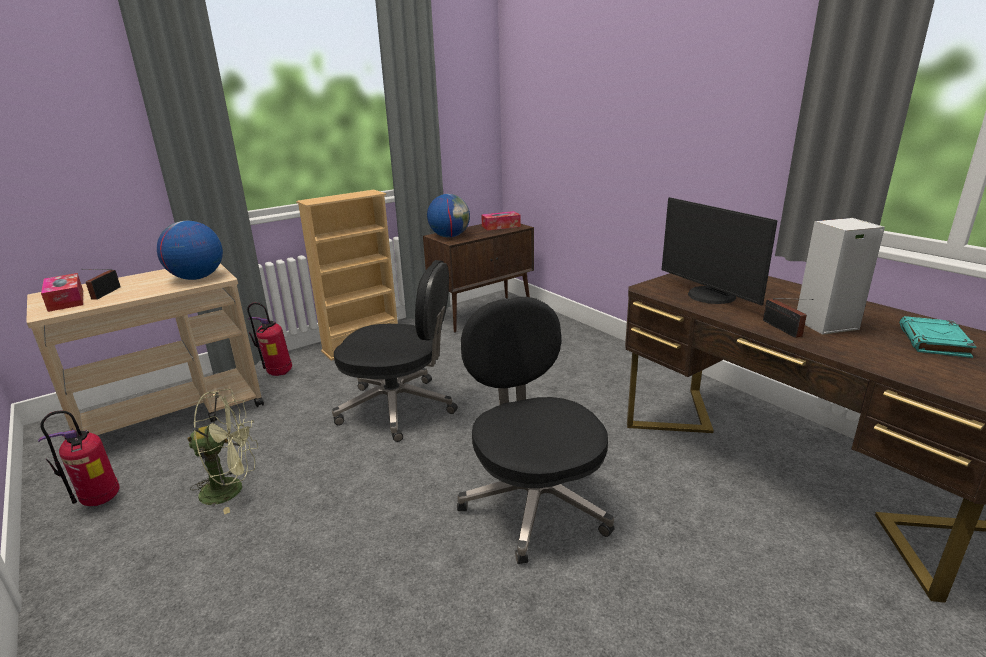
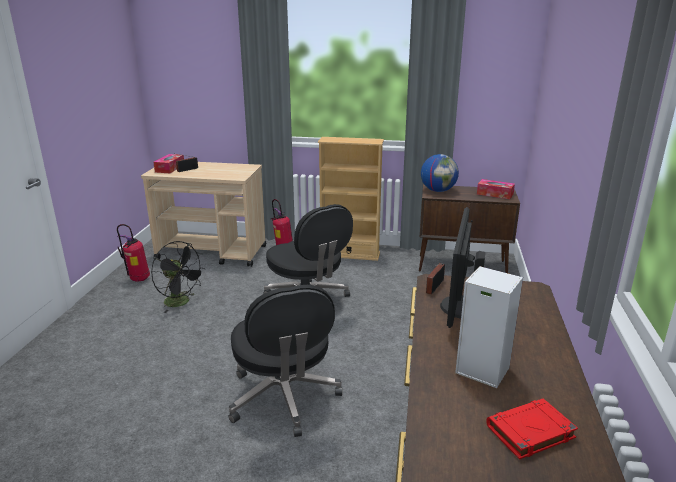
camera: 45 degrees right, 0 degrees up
globe [157,221,223,280] -> none
green fan [187,389,258,514] -> black fan [151,241,206,313]
black office chair [457,297,615,564] -> black office chair turned 135 degrees clockwise [229,285,342,437]
radio [763,298,814,338] -> radio moved to [426,263,445,295]
turquoise book [899,316,976,358] -> red book [486,398,578,460]

